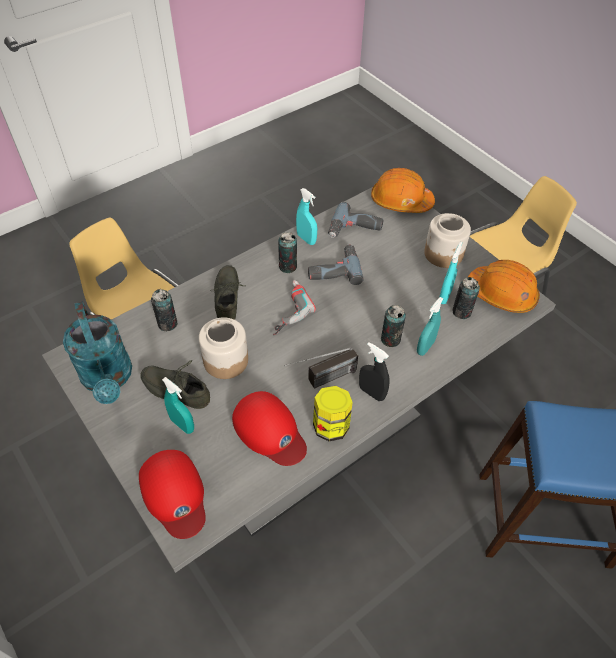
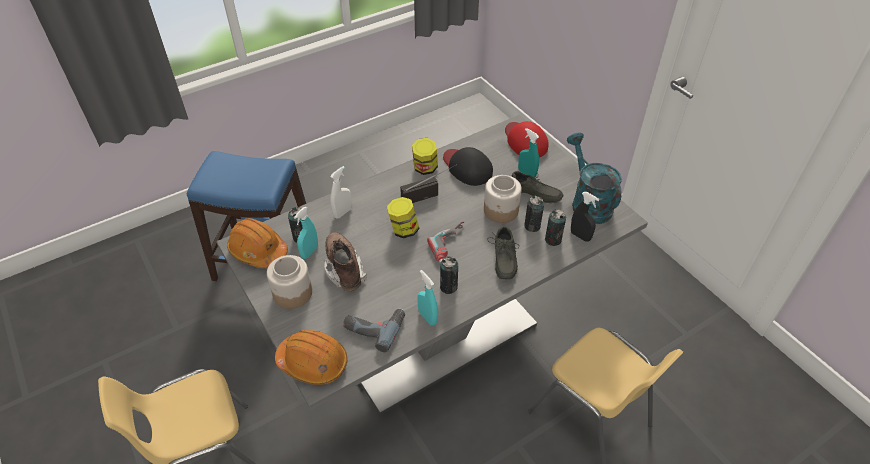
camera: 175 degrees left, 5 degrees down
red cap [232,391,307,466] -> black cap [443,147,493,186]
power drill [308,244,364,285] -> none
black spray bottle [359,342,390,401] -> black spray bottle moved to [571,192,599,242]
can [381,305,406,347] -> can moved to [524,195,544,232]
turquoise spray bottle [417,297,443,356] -> white spray bottle [330,166,352,219]
none -> brown boot [324,232,367,291]
none -> jar [387,197,420,238]

